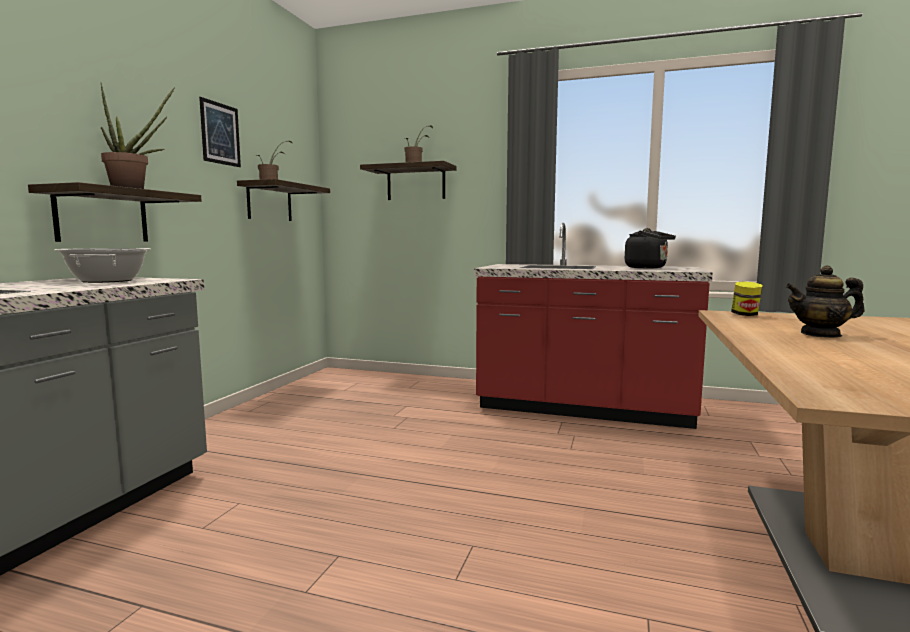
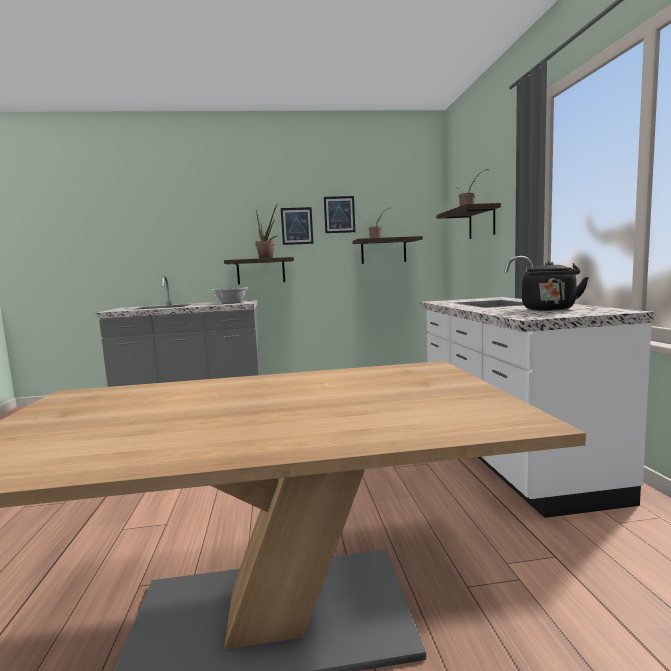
camera: 65 degrees right, 0 degrees up
red counter [474,223,713,429] -> white counter [420,256,654,518]
jar [731,281,762,316] -> none
teapot [785,265,865,338] -> none
none -> picture [281,207,314,245]

